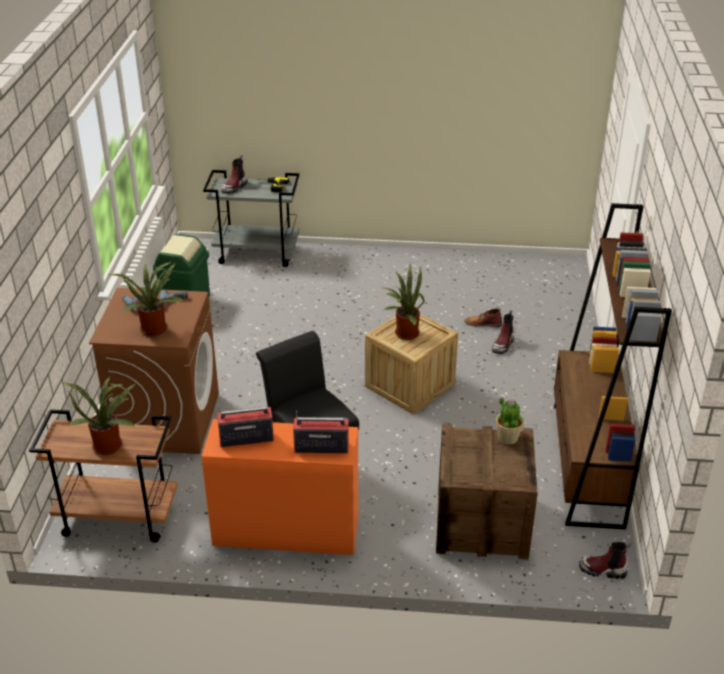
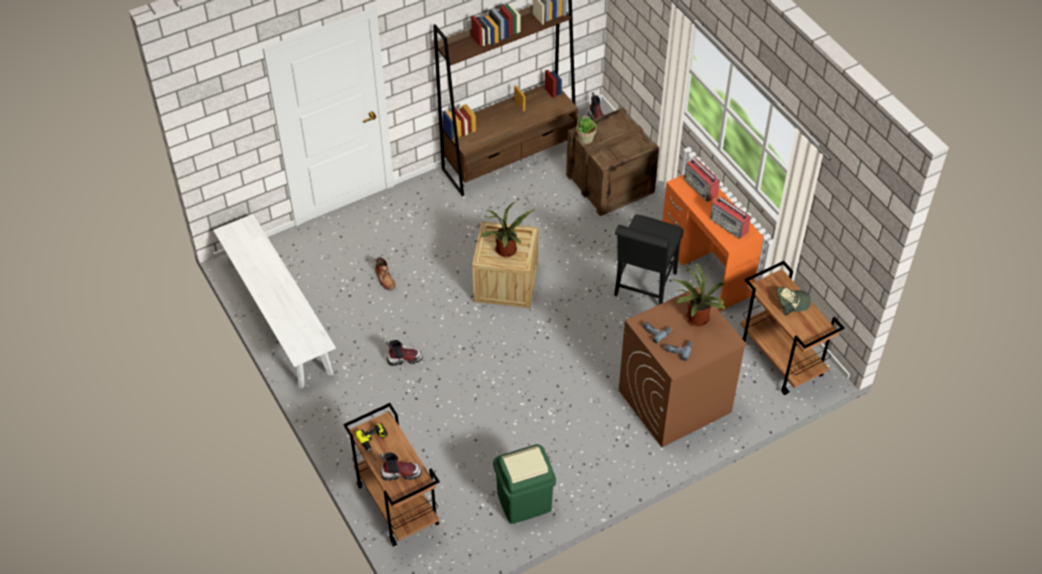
camera: 125 degrees left, 15 degrees up
potted plant [61,376,136,455] -> cap [777,287,811,315]
grey cart [203,170,300,267] -> brown cart [343,403,440,546]
boot [492,310,514,354] -> boot moved to [386,340,423,366]
none -> white bench [213,214,336,389]

